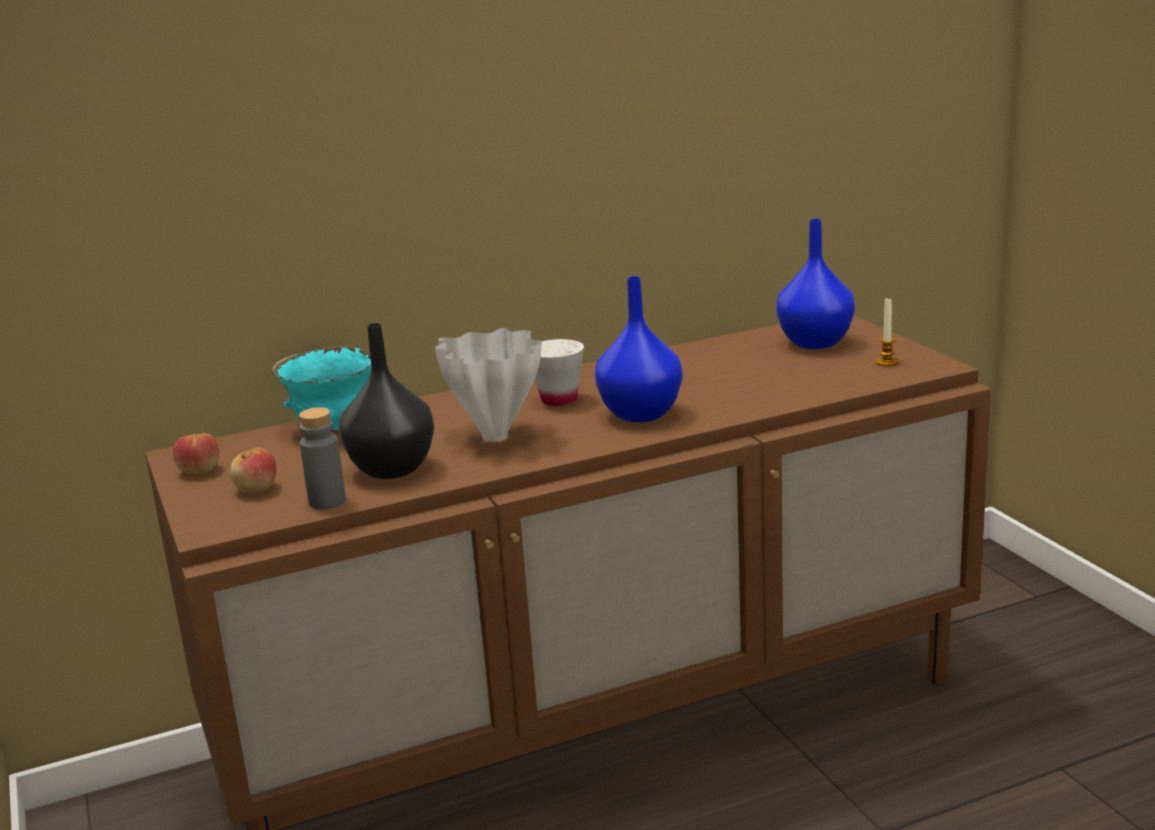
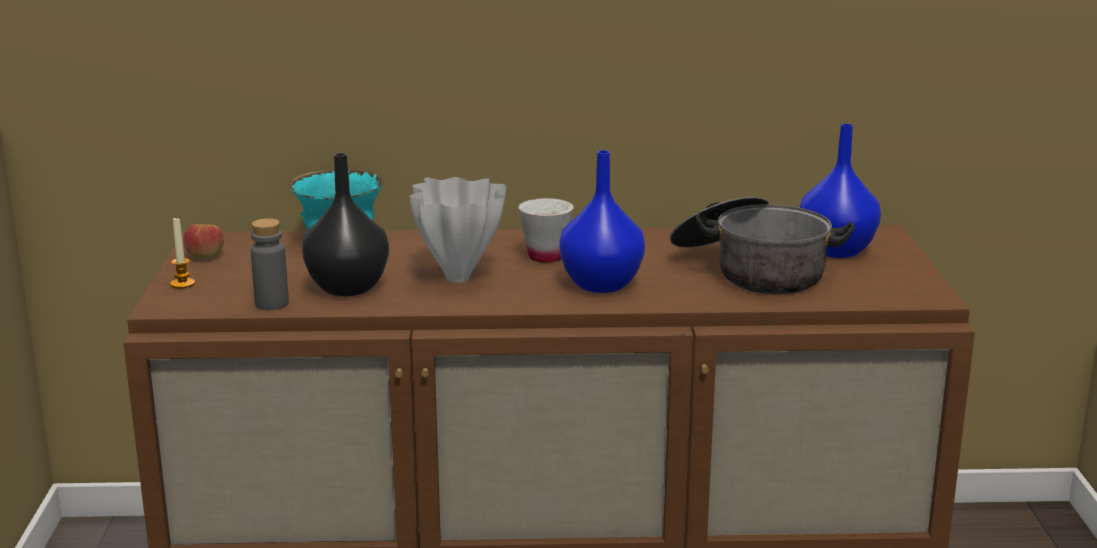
camera: 20 degrees right, 0 degrees up
apple [230,447,277,494] -> none
candle [875,298,899,366] -> candle moved to [170,218,195,289]
none -> cooking pot [670,197,855,294]

